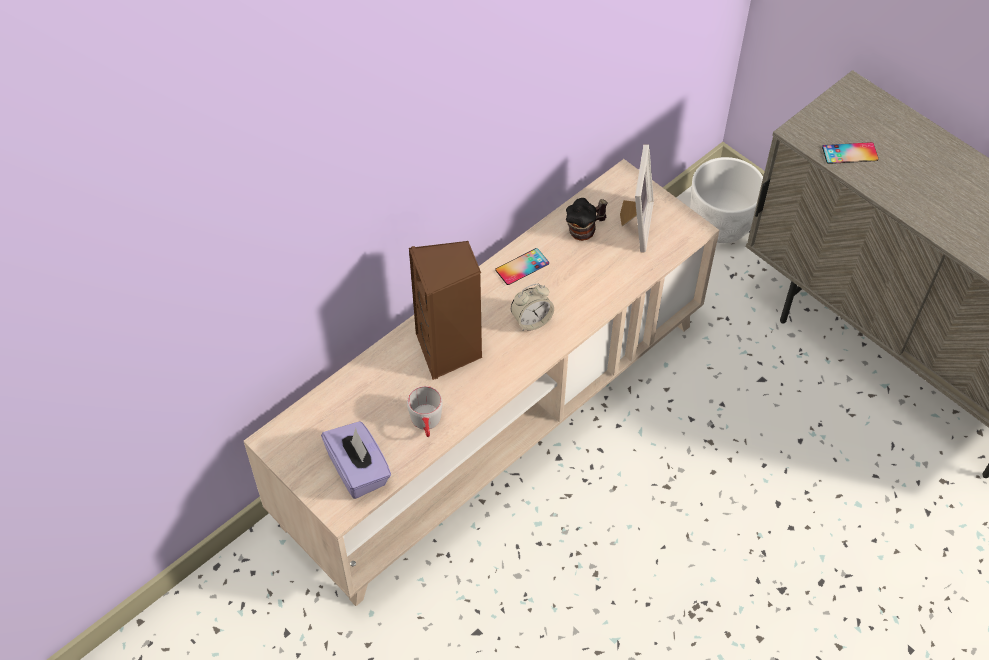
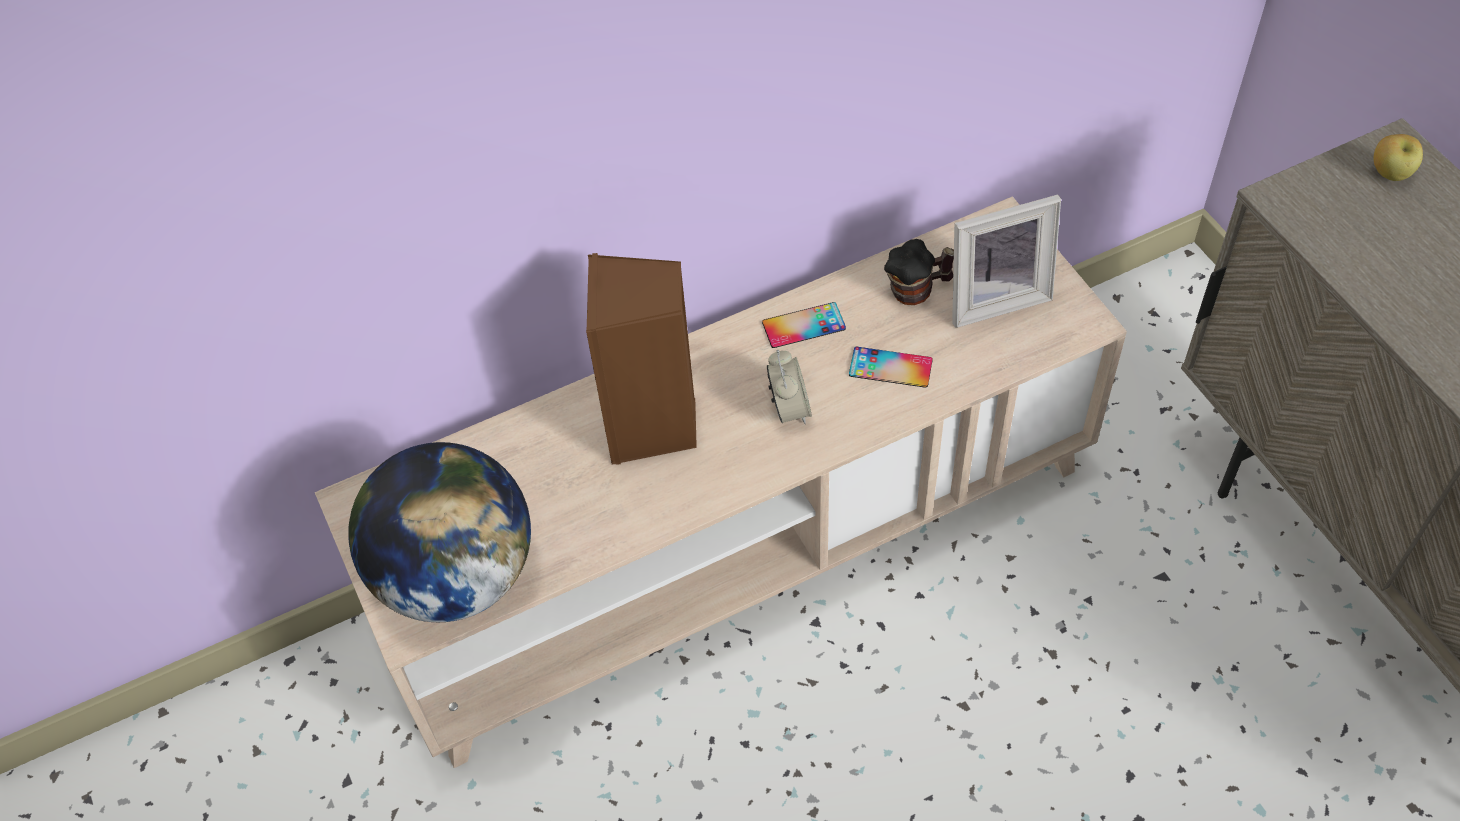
camera: 20 degrees right, 0 degrees up
purple tissue box [321,421,391,499] -> globe [348,442,531,622]
grey mug [407,386,443,437] -> none
alarm clock [511,283,554,331] -> alarm clock turned 90 degrees counterclockwise [767,350,812,424]
picture frame [620,144,654,252] -> picture frame turned 45 degrees clockwise [952,195,1061,328]
white planter [690,157,763,243] -> none
phone [822,142,879,164] -> phone moved to [849,347,933,388]
none -> apple [1374,134,1423,181]

